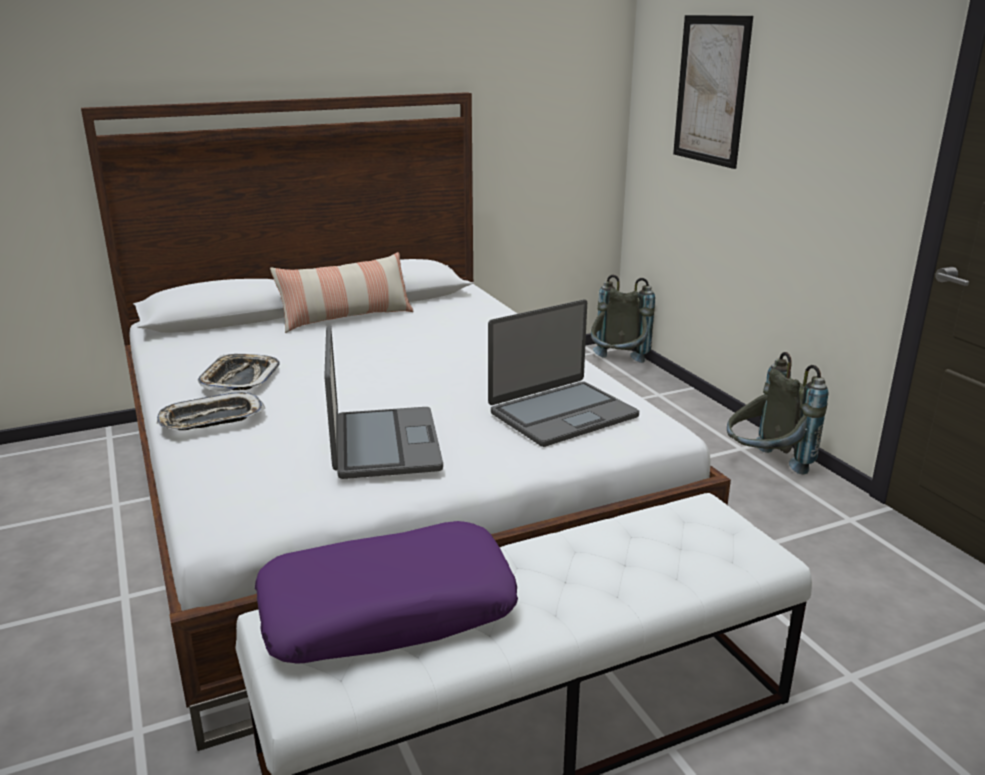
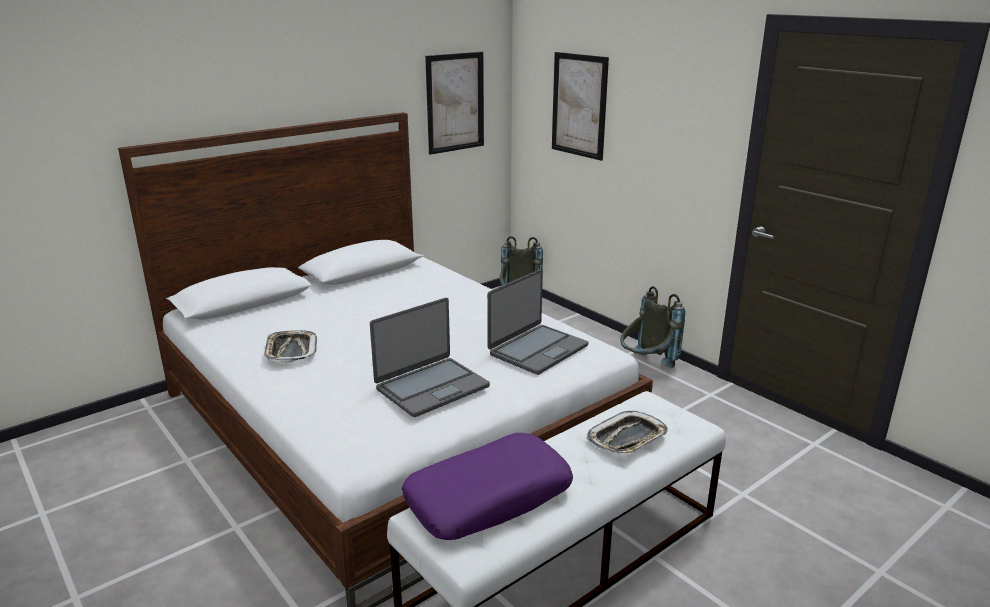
camera: 15 degrees left, 0 degrees up
tray [157,392,265,430] -> tray moved to [587,411,668,454]
pillow [270,252,414,333] -> none
laptop [324,325,443,479] -> laptop turned 75 degrees clockwise [370,298,490,417]
none -> picture [425,52,484,155]

